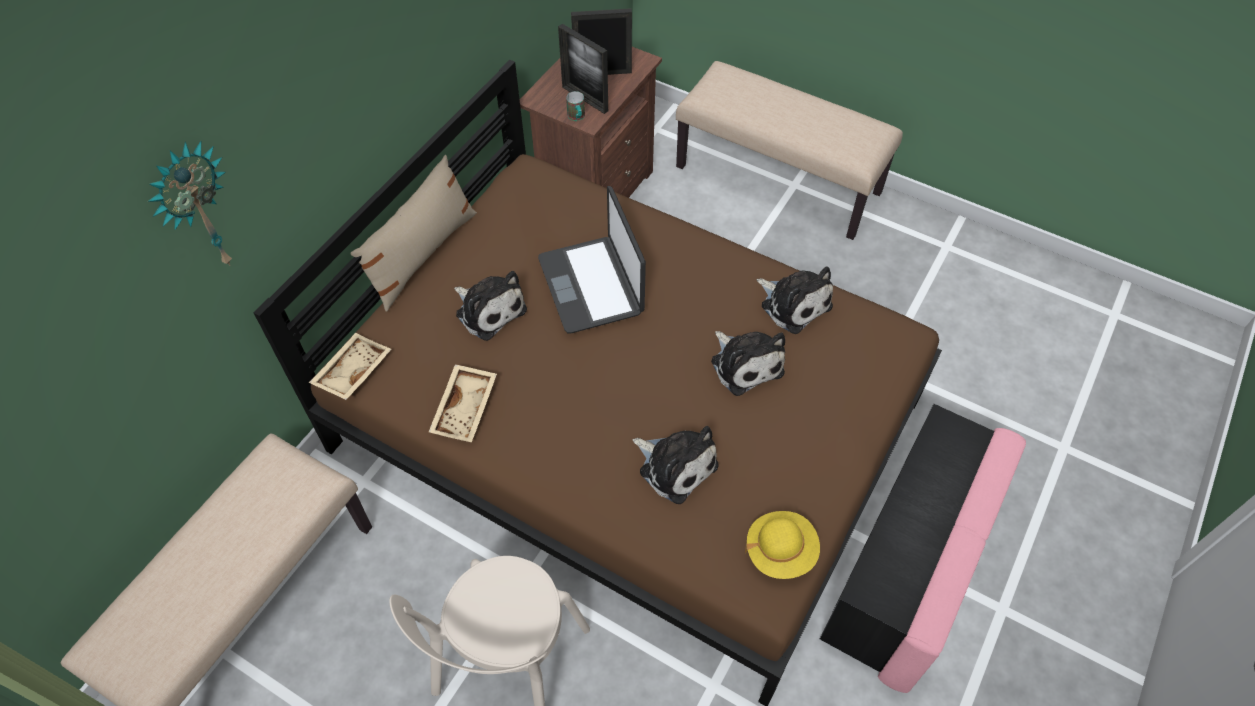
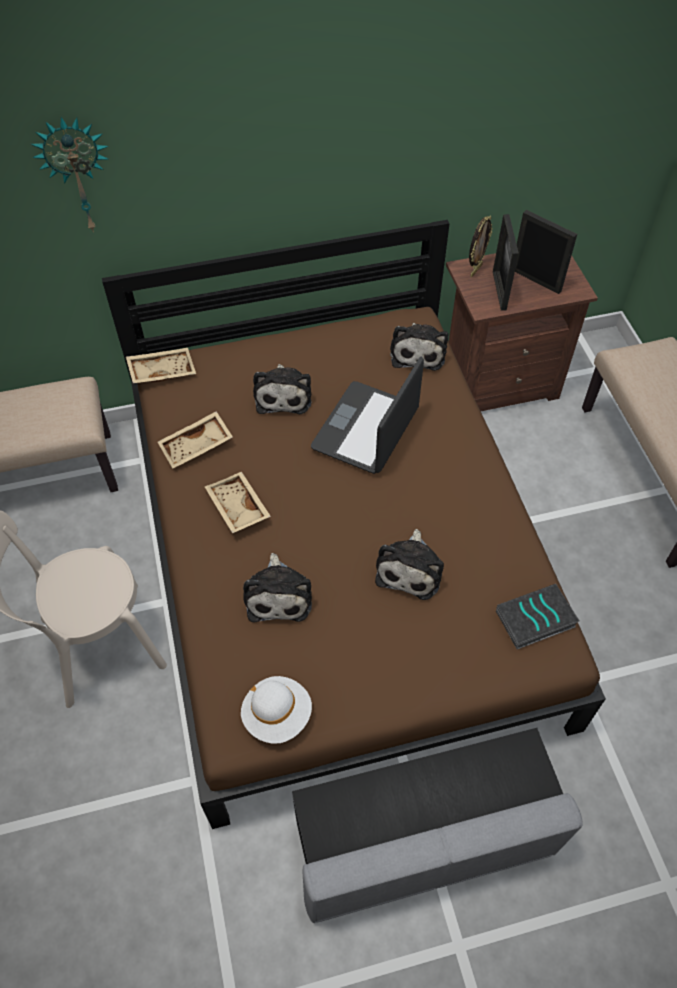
camera: 45 degrees right, 0 degrees up
beige pillow [350,155,477,312] -> none
mug [566,91,585,121] -> none
yellow hat [745,511,820,579] -> white hat [241,676,312,744]
plush toy [757,266,833,334] -> plush toy moved to [390,323,448,371]
pink ottoman [820,404,1026,693] -> grey ottoman [292,728,583,923]
none -> beige tray [205,472,271,533]
none -> picture frame [469,216,492,277]
none -> book [496,584,579,649]

